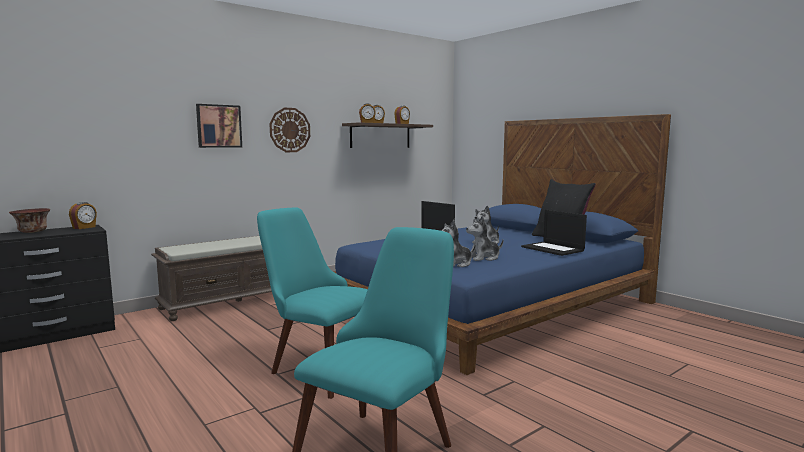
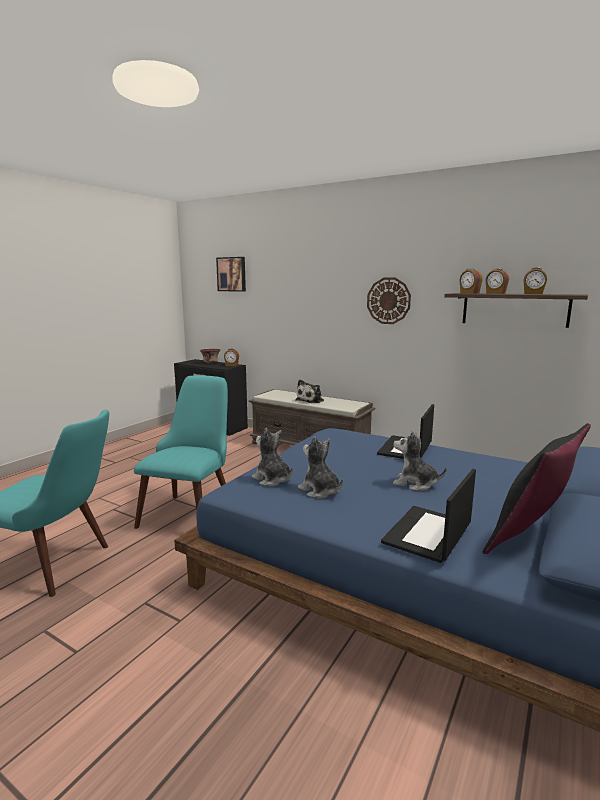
camera: 70 degrees right, 5 degrees up
picture [196,104,242,148] -> picture moved to [216,257,246,292]
none -> plush toy [295,379,324,403]

